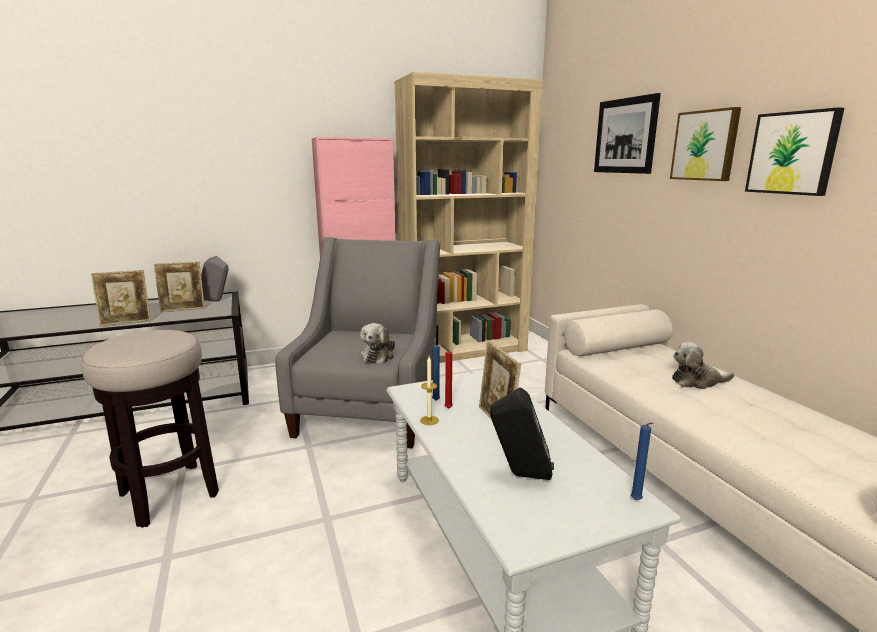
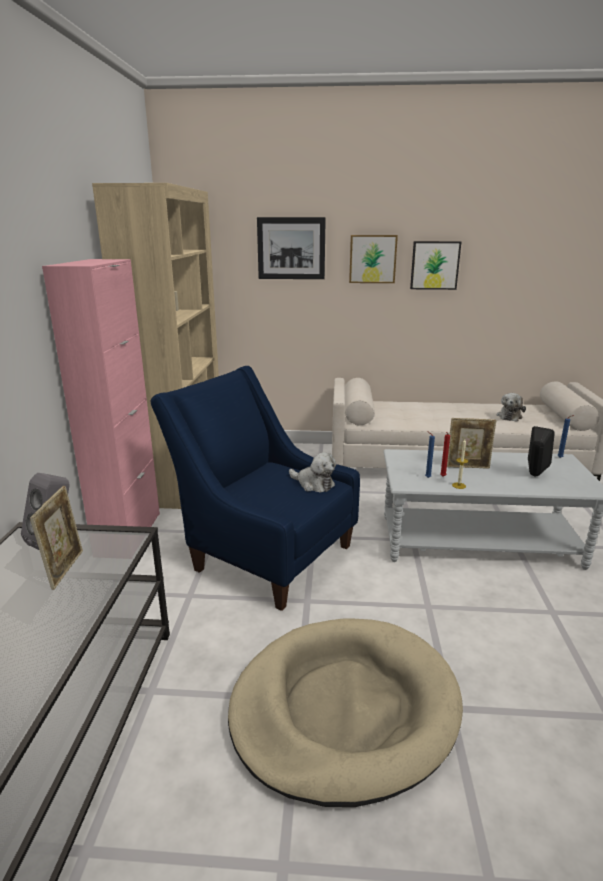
camera: 65 degrees left, 5 degrees up
stool [81,330,219,527] -> beige dog bed [228,618,463,807]
picture frame [91,270,151,326] -> none
grey armchair [275,237,440,448] -> blue armchair [150,366,360,611]
plush toy [672,342,734,389] -> plush toy moved to [497,393,526,422]

